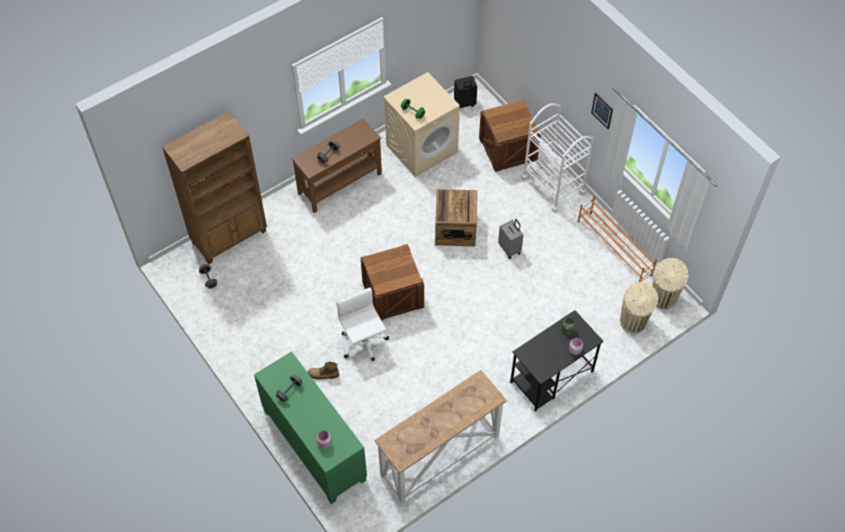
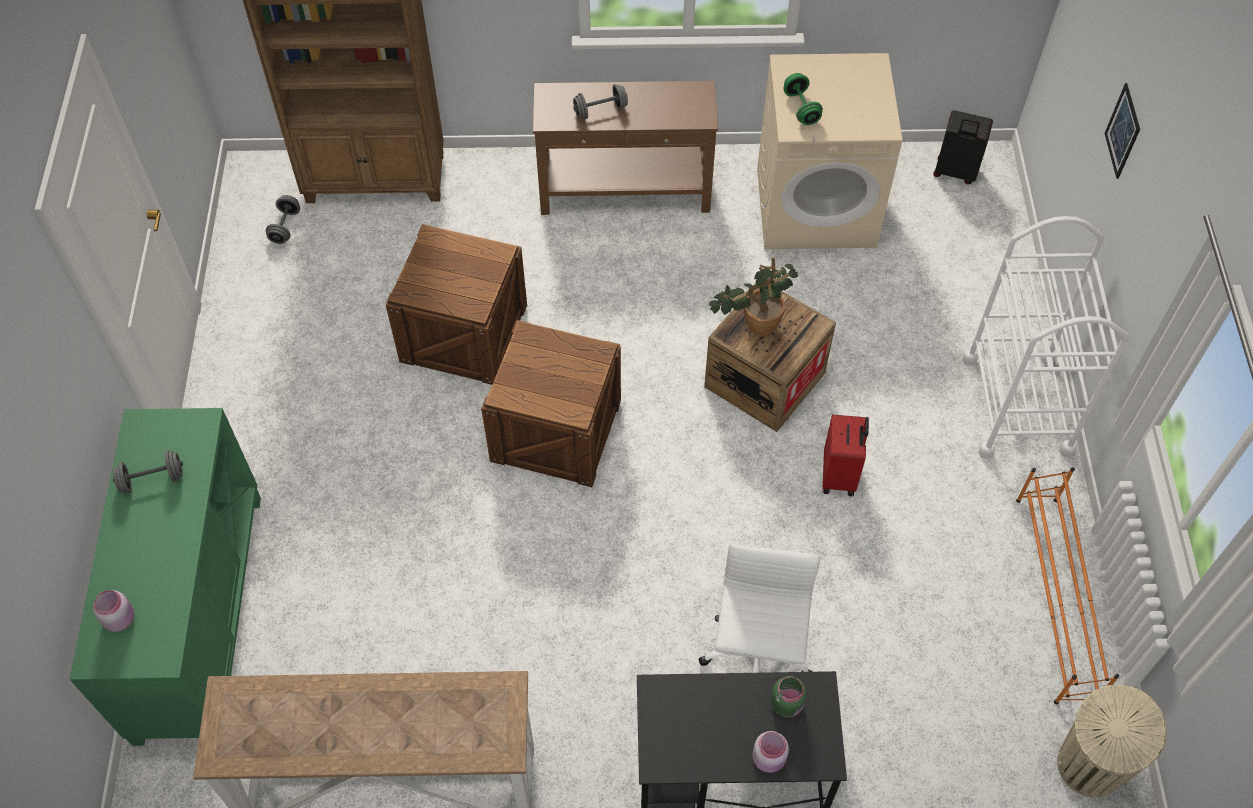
camera: 35 degrees right, 0 degrees up
boot [308,362,339,380] -> none
white office chair [337,287,389,361] -> white office chair moved to [698,543,820,673]
crate [479,100,541,172] -> crate moved to [386,224,527,385]
grey suitcase [498,219,524,259] -> red suitcase [823,414,869,496]
picture [591,93,613,130] -> picture moved to [1104,83,1140,179]
beige trash can [620,282,658,333] -> none
none -> potted plant [709,257,799,336]

